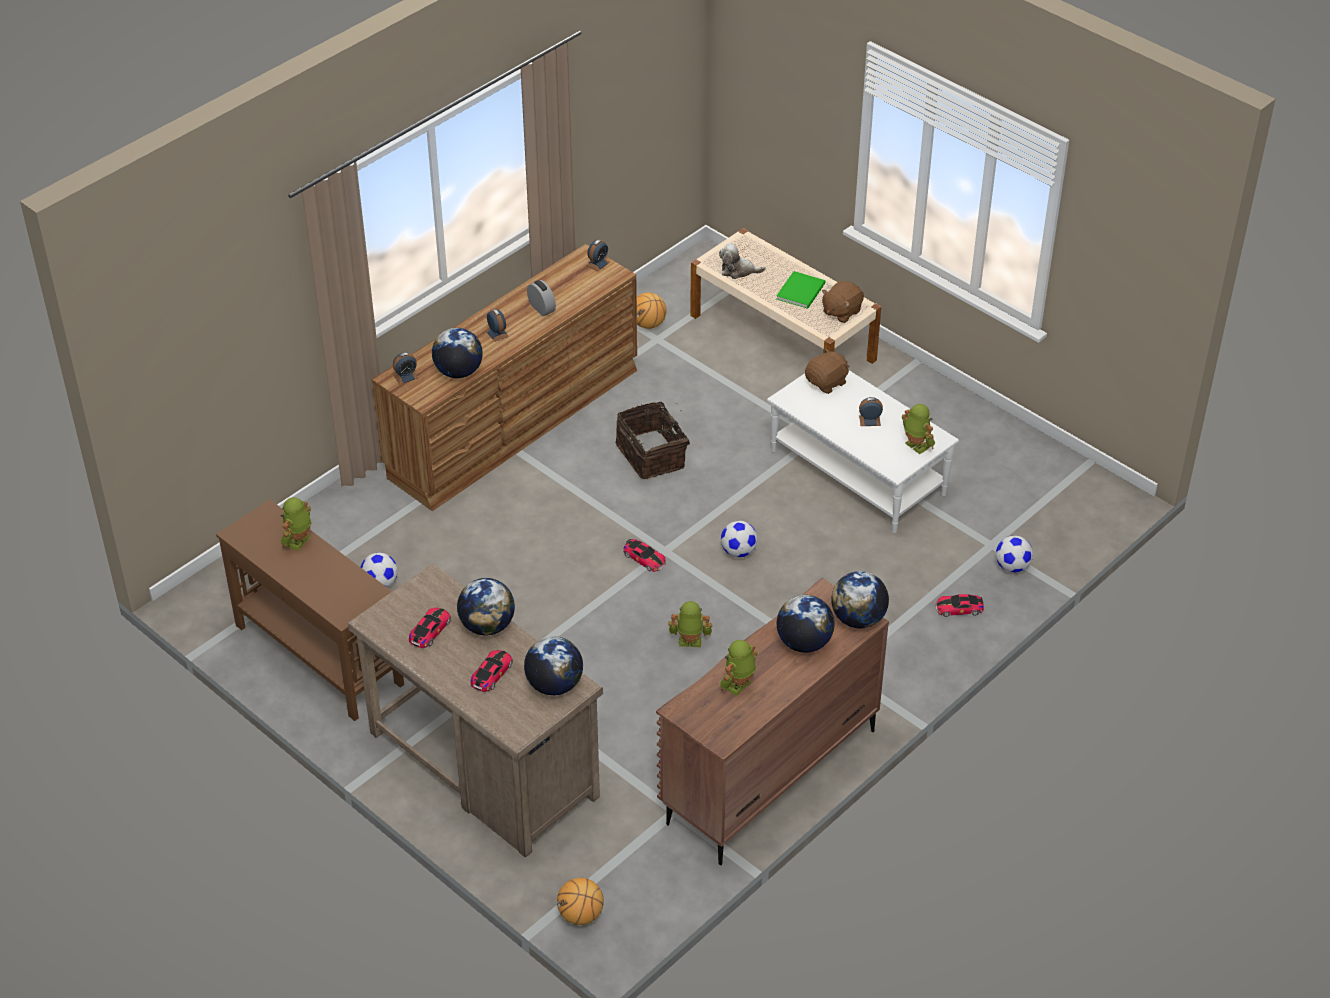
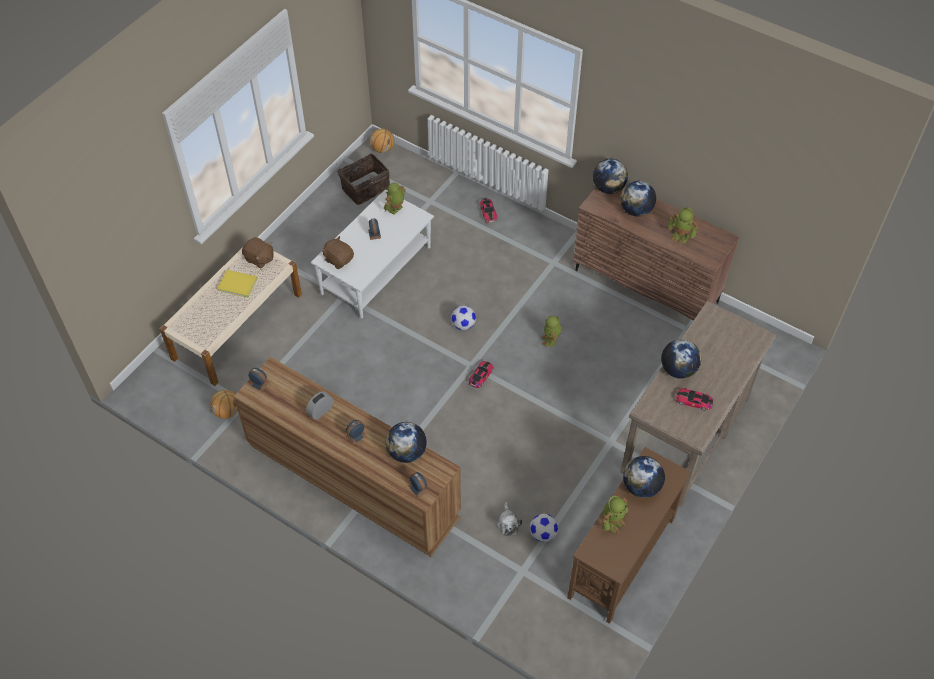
camera: 100 degrees left, 10 degrees up
toy robot [281,497,311,551] -> toy robot turned 60 degrees counterclockwise [602,496,629,533]
toy car [471,650,513,692] -> none
globe [524,636,583,695] -> globe moved to [623,456,665,498]
basketball [557,878,604,925] -> basketball moved to [370,129,394,153]
basket [615,402,690,479] -> basket moved to [337,153,390,205]
plush toy [719,243,765,279] -> plush toy moved to [497,501,522,536]
green book [776,271,826,309] -> yellow book [217,270,258,298]
football [996,536,1033,573] -> none

